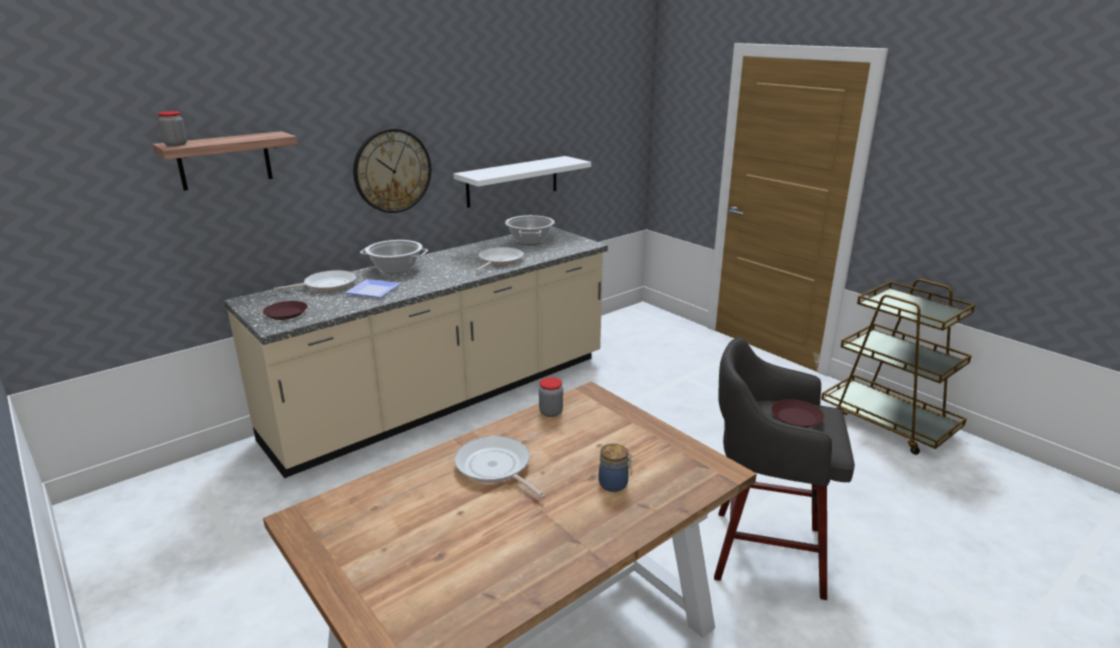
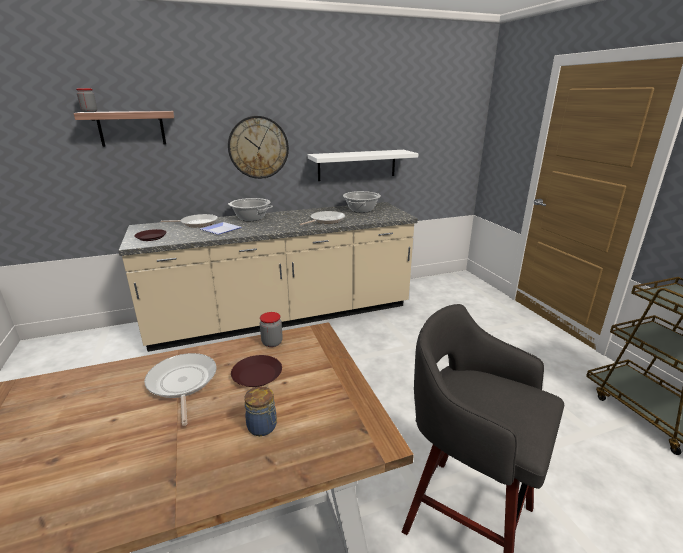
camera: 20 degrees right, 0 degrees up
brown plate [771,399,824,428] -> brown plate moved to [231,355,282,387]

